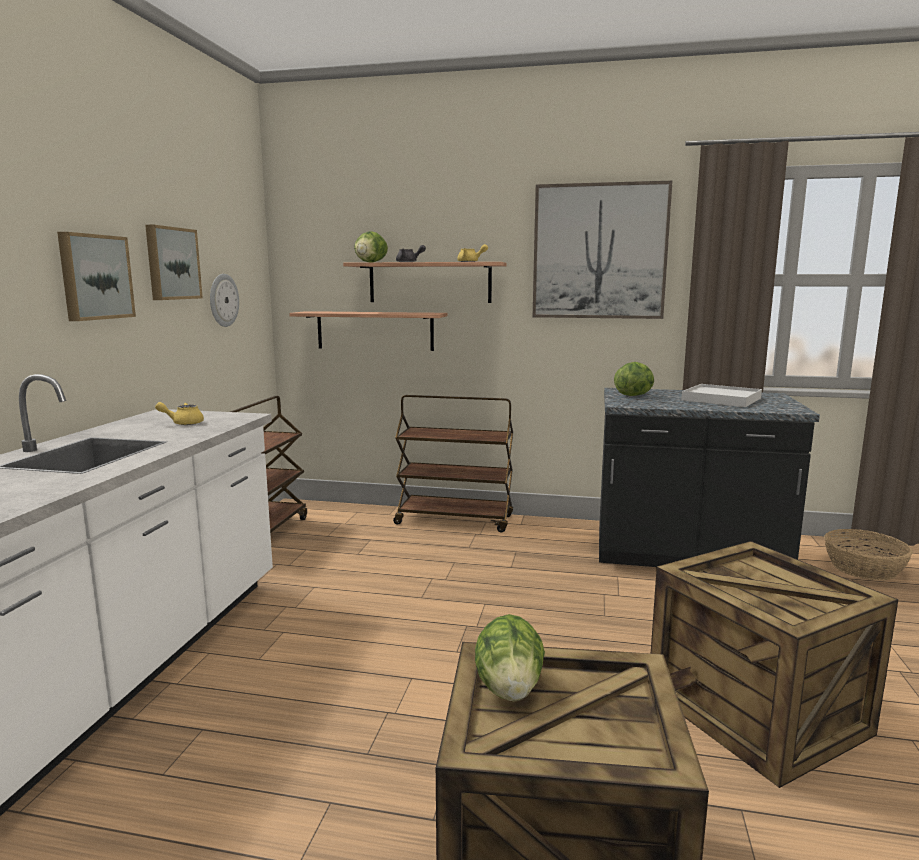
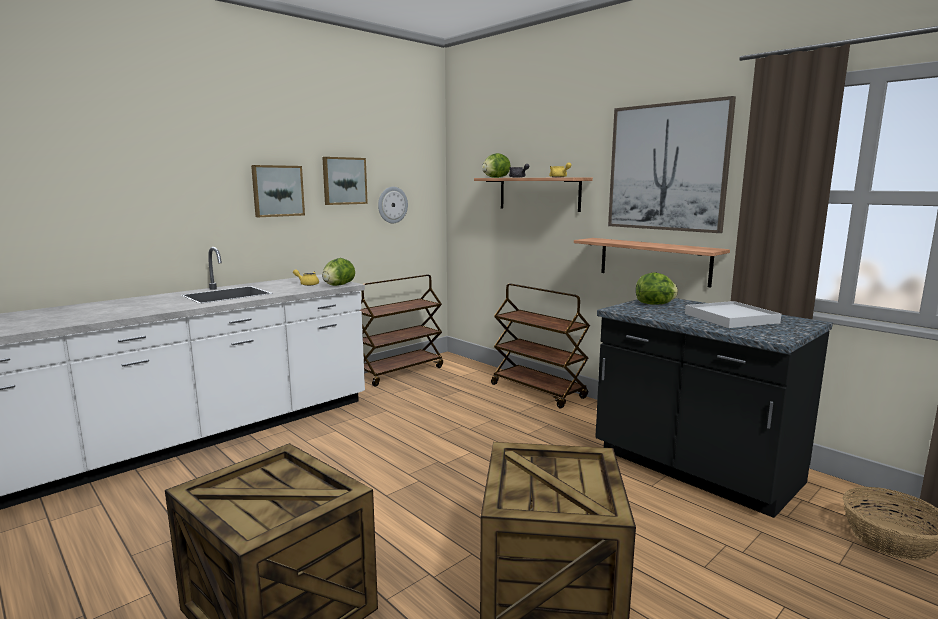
camera: 35 degrees right, 0 degrees up
shelf [289,311,447,351] -> shelf moved to [574,238,730,288]
lettuce [475,614,545,702] -> lettuce moved to [322,258,355,286]

